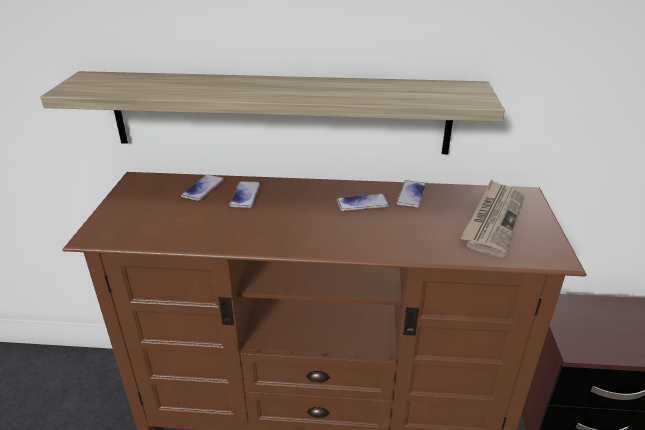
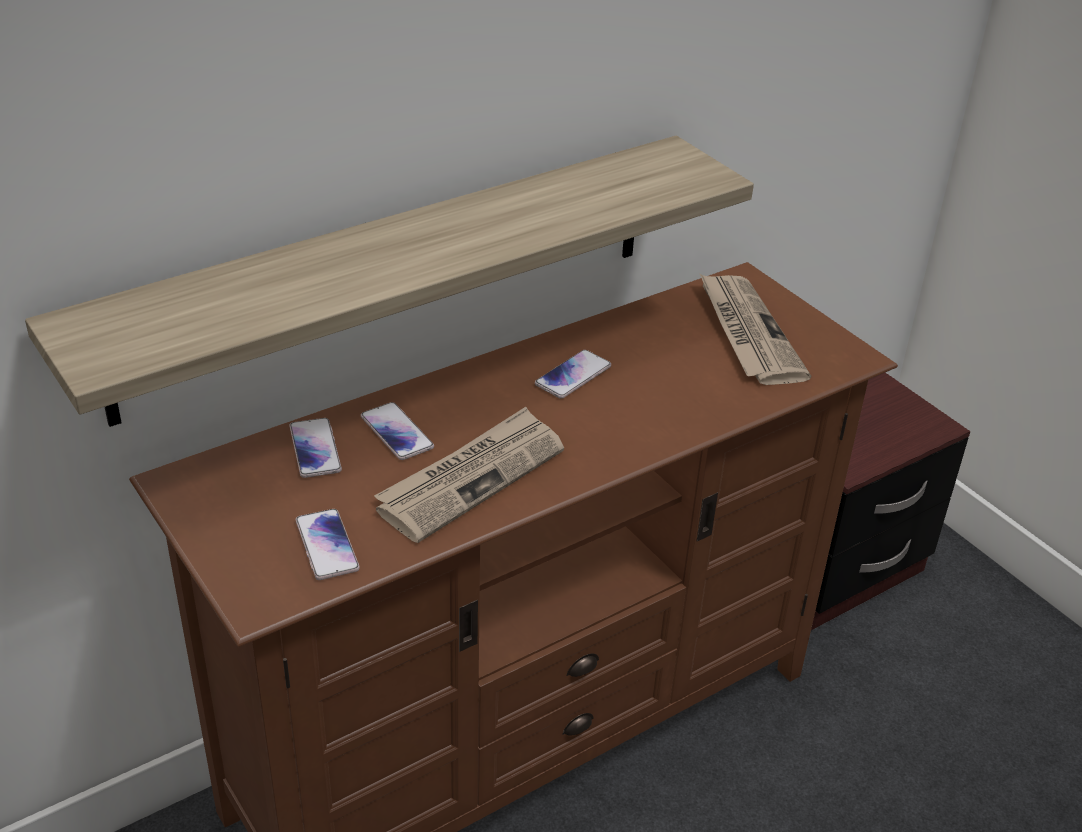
camera: 40 degrees left, 5 degrees up
phone [397,180,426,208] -> phone moved to [296,509,360,580]
none -> newspaper [374,407,564,543]

